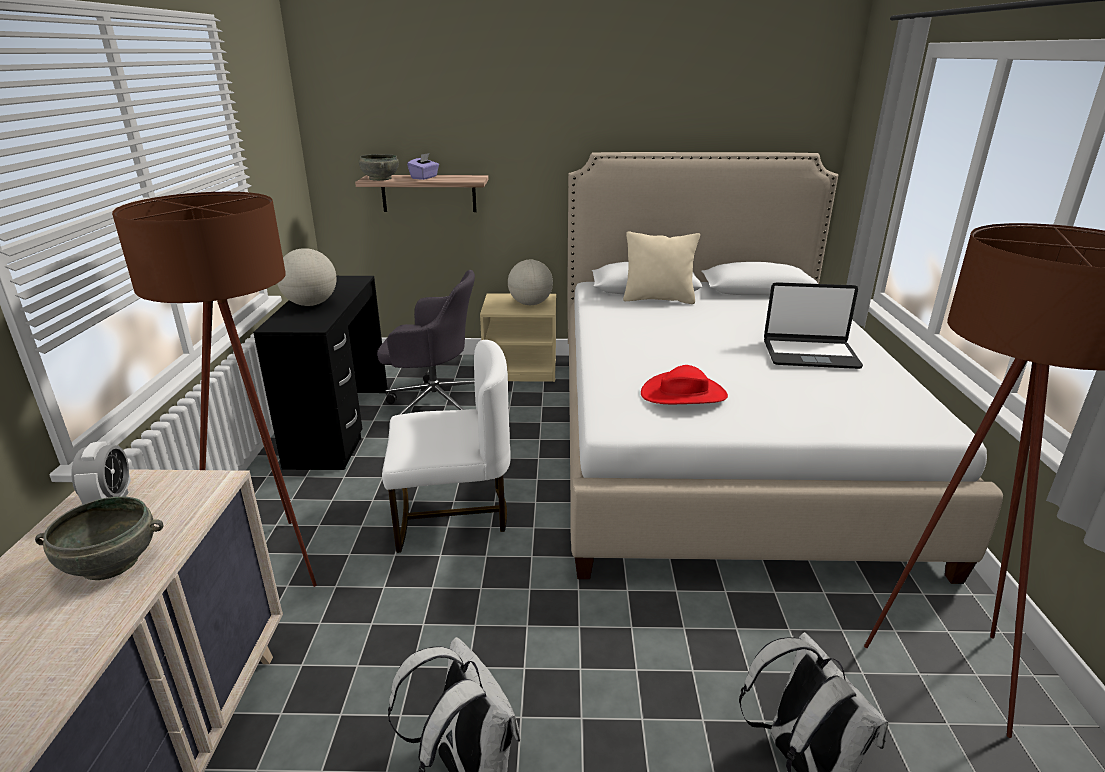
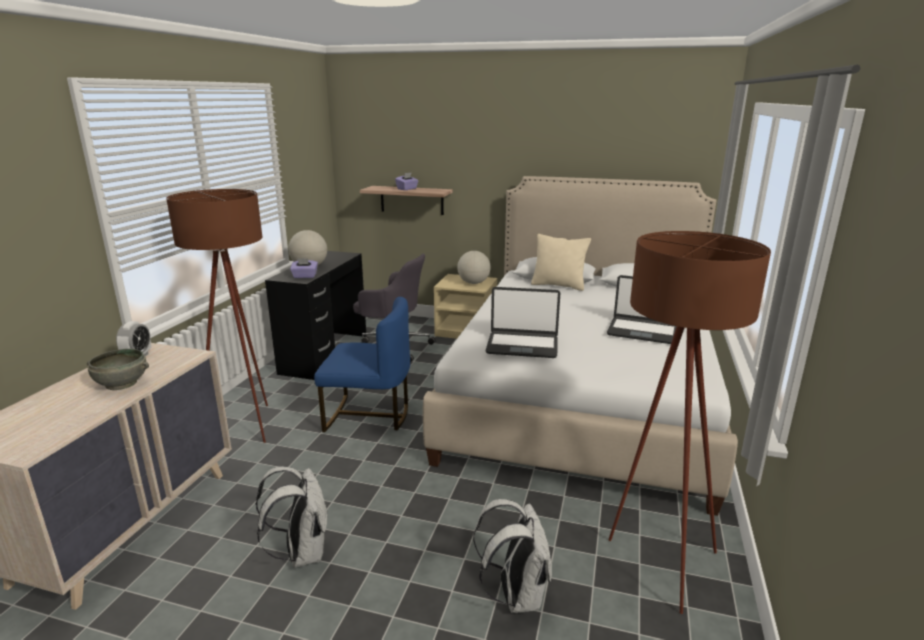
camera: 15 degrees right, 5 degrees down
grey bowl [359,154,399,181] -> none
white chair [382,340,511,553] -> blue chair [314,297,410,432]
red hat [641,365,728,404] -> laptop [485,287,560,358]
none -> purple tissue box [290,258,318,278]

